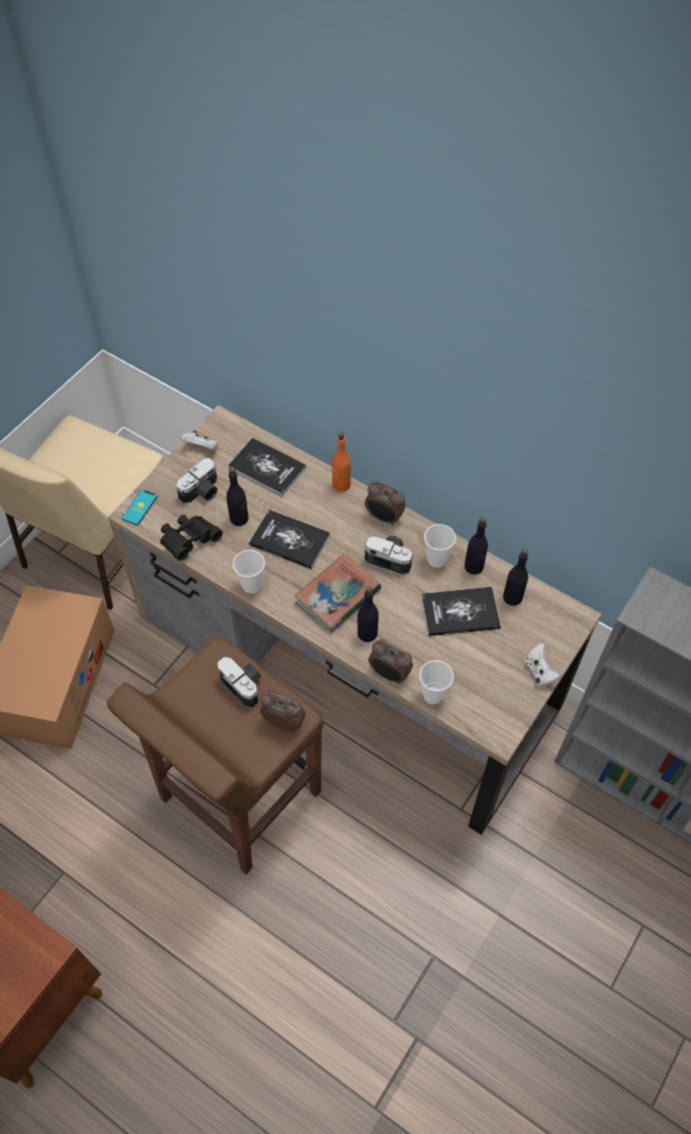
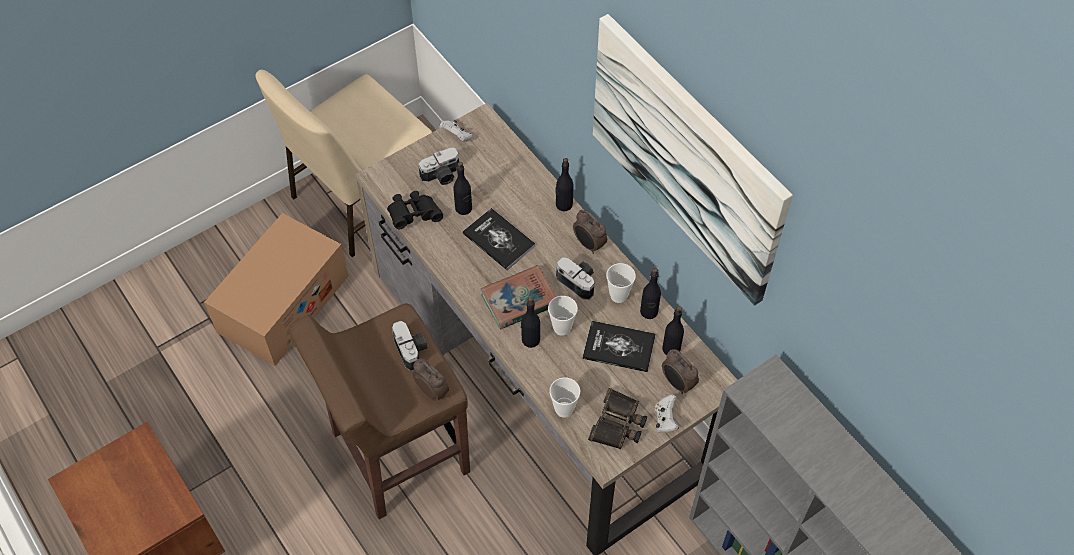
camera: 20 degrees right, 0 degrees up
phone [122,490,158,525] -> none
book [228,438,306,497] -> none
cup [233,550,265,594] -> cup moved to [548,296,578,336]
orange bottle [332,432,351,492] -> black bottle [555,158,574,211]
alarm clock [368,639,413,684] -> alarm clock moved to [662,349,699,394]
none -> binoculars [588,388,647,449]
none -> picture [593,14,793,306]

